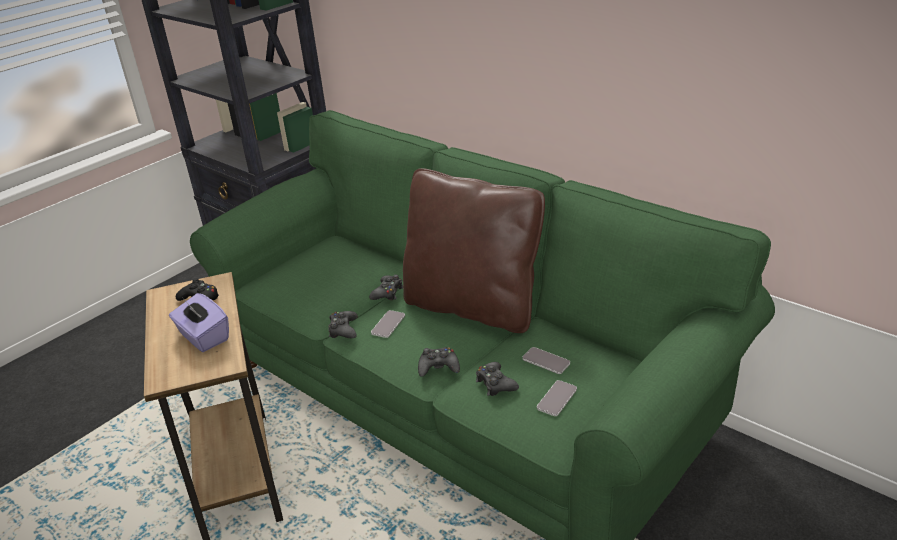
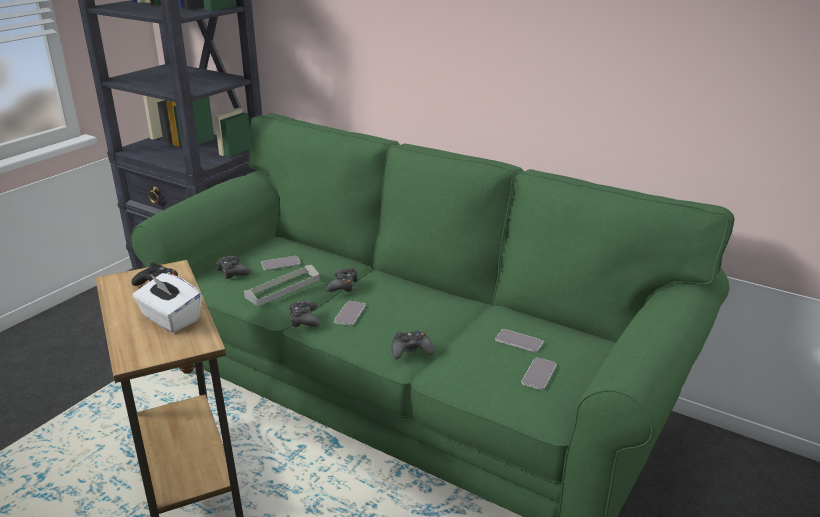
camera: 10 degrees left, 5 degrees down
purple tissue box [169,293,229,352] -> white tissue box [132,273,201,333]
brown pillow [403,168,545,333] -> none
black game controller [476,362,519,396] -> black game controller moved to [217,256,251,279]
none -> grey tray [244,265,320,306]
none -> phone [261,256,301,271]

